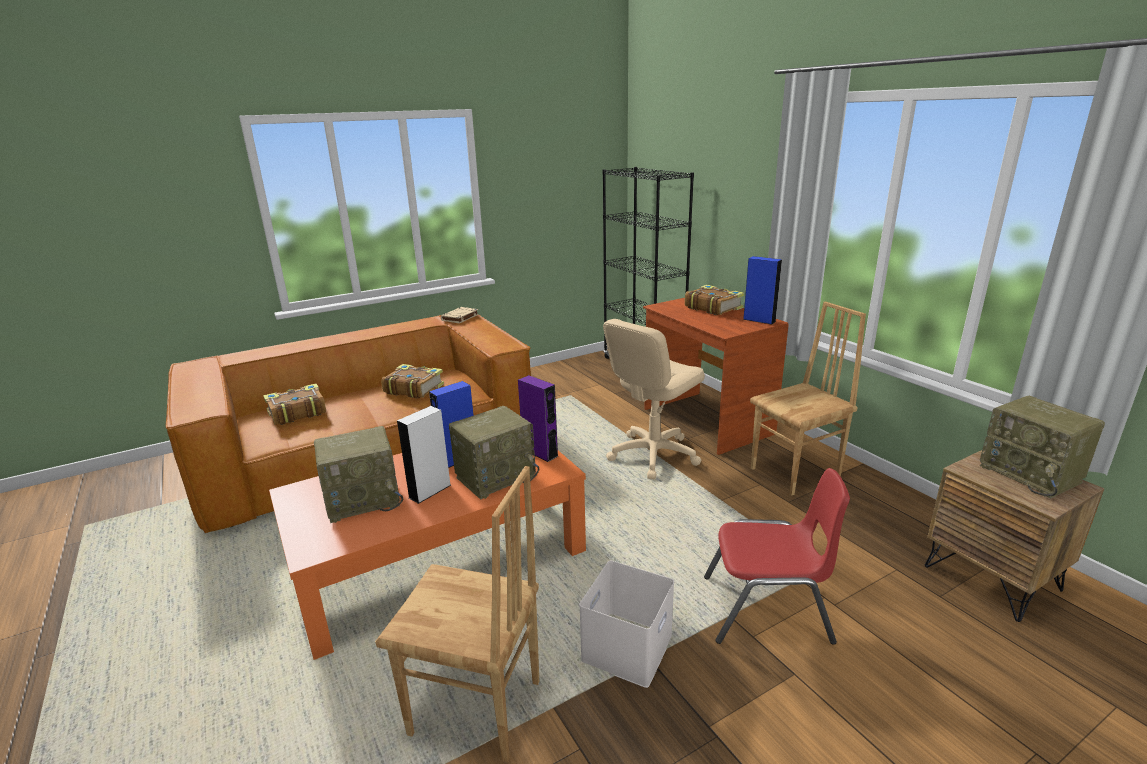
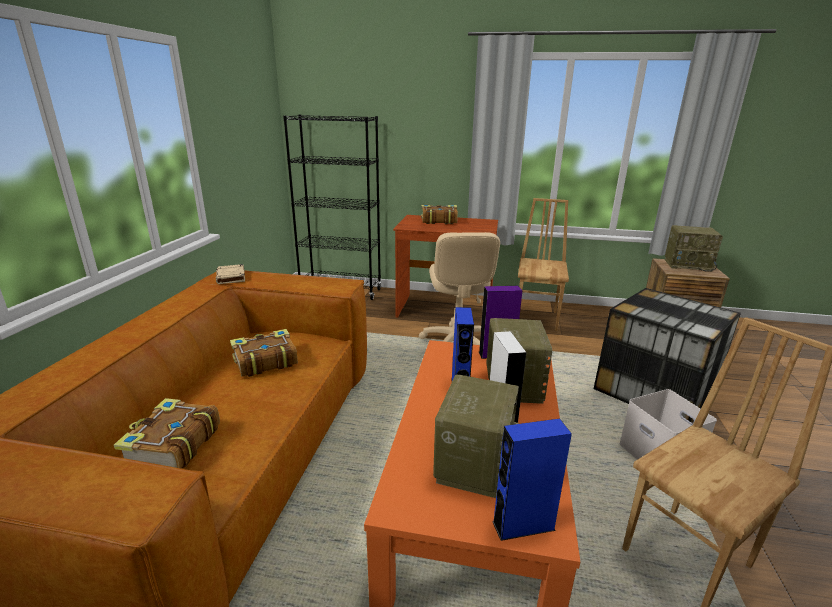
camera: 50 degrees left, 0 degrees up
red chair [704,468,850,645] -> storage box [594,288,741,423]
blue speaker [743,256,782,325] -> blue speaker moved to [492,418,572,541]

